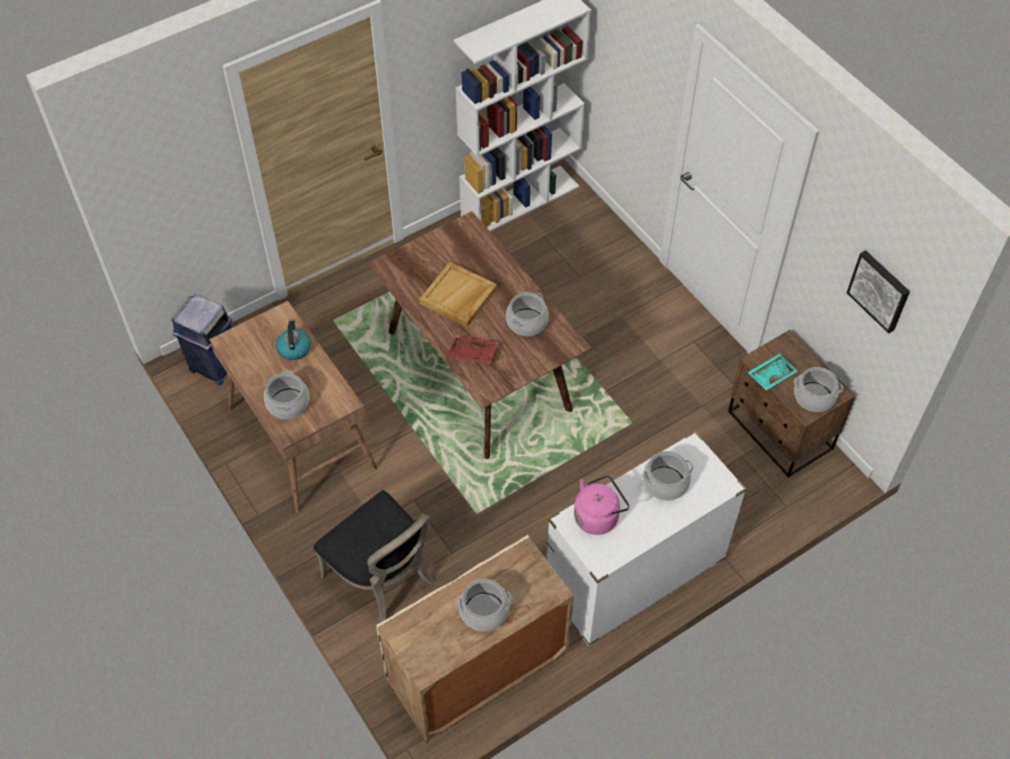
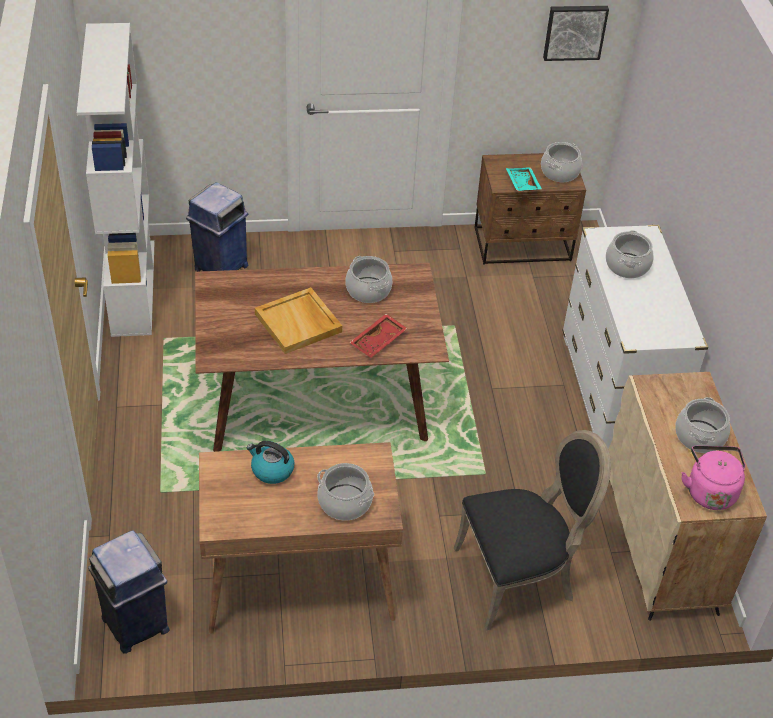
camera: 65 degrees left, 10 degrees down
pink kettle [574,475,630,535] -> pink kettle moved to [682,446,746,510]
none -> blue trash can [186,182,249,272]

